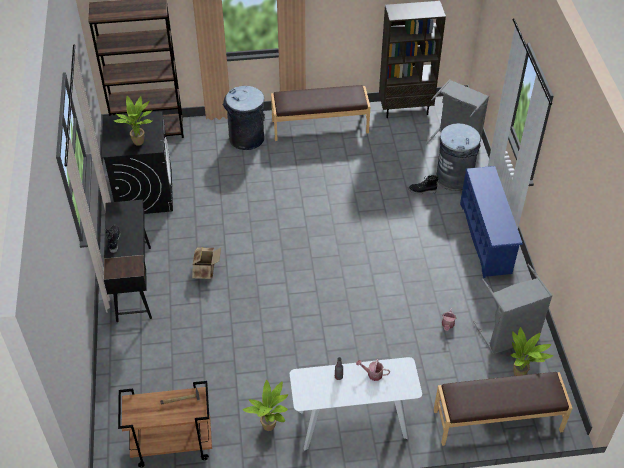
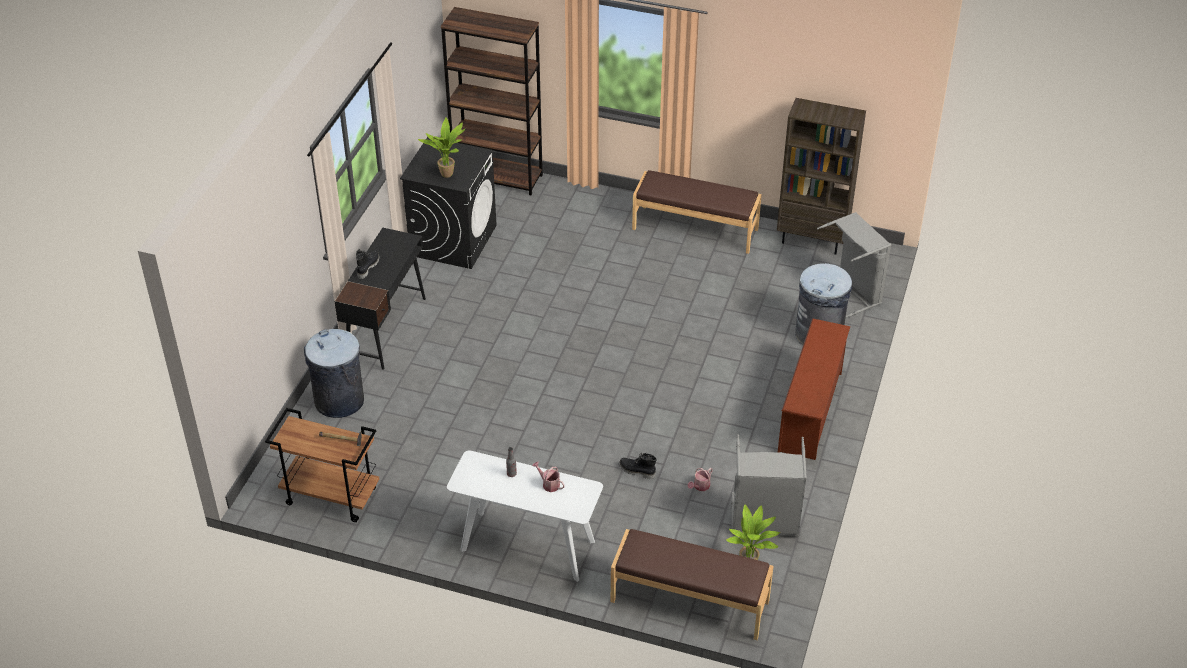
camera: 25 degrees right, 5 degrees down
cardboard box [192,247,221,279] -> none
grey trash can [223,86,265,150] -> grey trash can moved to [304,329,364,418]
potted plant [242,380,288,431] -> none
black boot [409,175,439,194] -> black boot moved to [619,453,657,479]
blue shoe rack [460,166,523,278] -> brown shoe rack [777,318,850,460]

